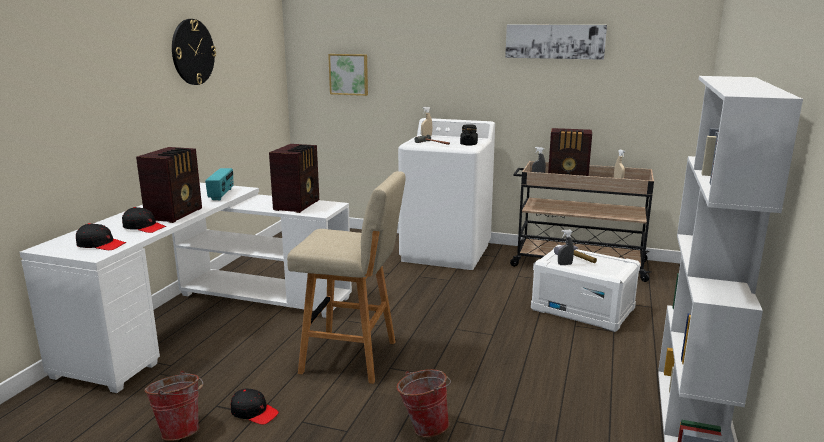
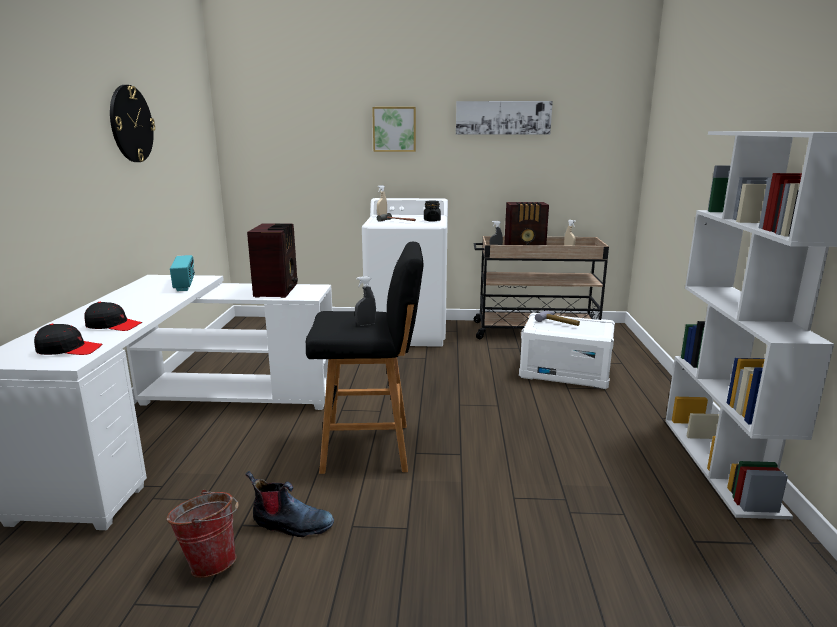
camera: 15 degrees left, 0 degrees up
radio [136,147,202,223] -> none
black cap [231,388,279,424] -> boot [245,471,334,537]
beige stool [287,171,406,384] -> black stool [306,242,423,474]
picture [328,54,368,96] -> picture moved to [372,107,416,152]
bucket [396,369,451,437] -> none
grey spray bottle [558,230,574,265] -> grey spray bottle moved to [355,276,376,326]

